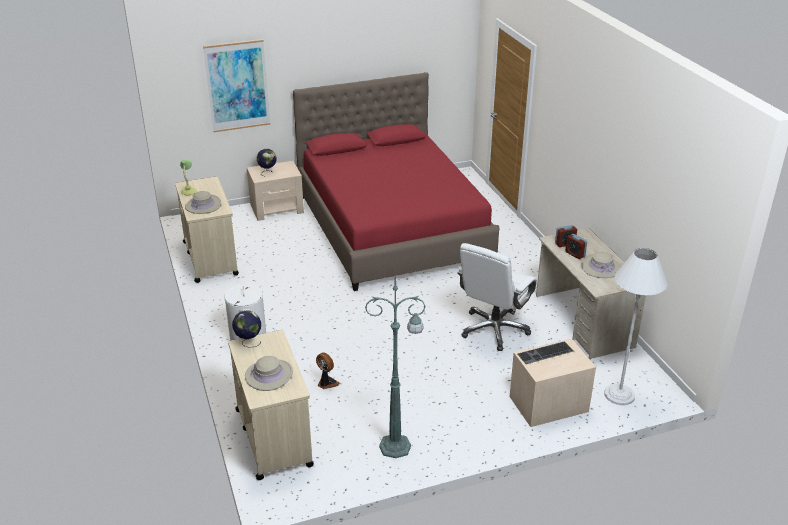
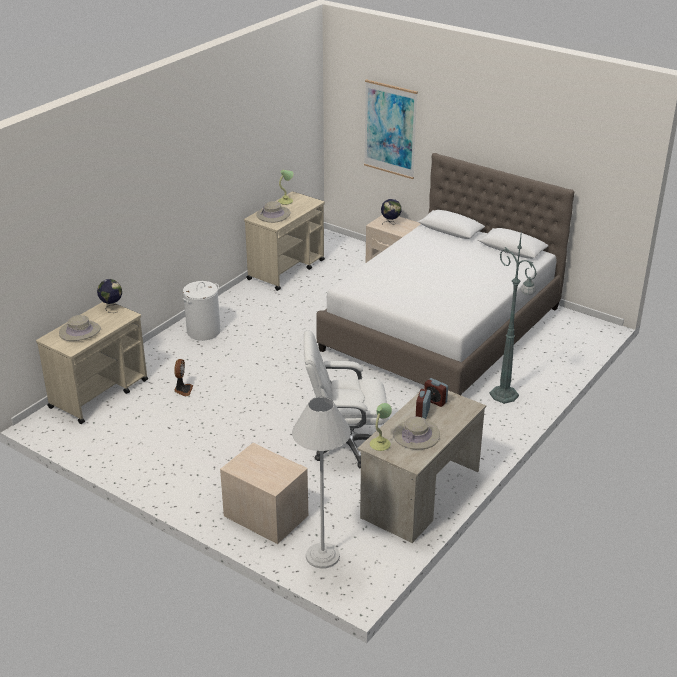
camera: 55 degrees right, 0 degrees up
red bed [293,72,500,291] -> white bed [317,153,574,395]
green floor lamp [365,269,426,458] -> green floor lamp moved to [489,229,537,404]
keyboard [518,341,574,364] -> none
none -> table lamp [370,403,392,451]

